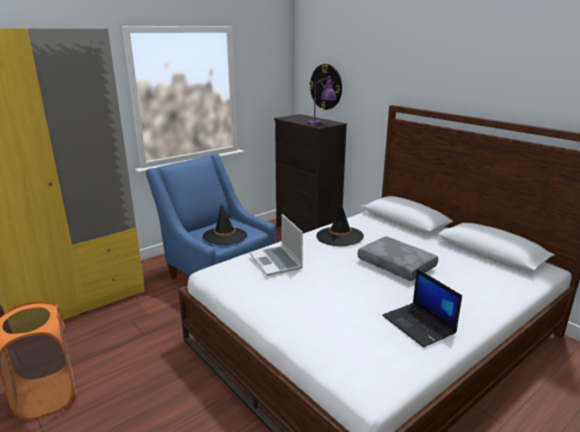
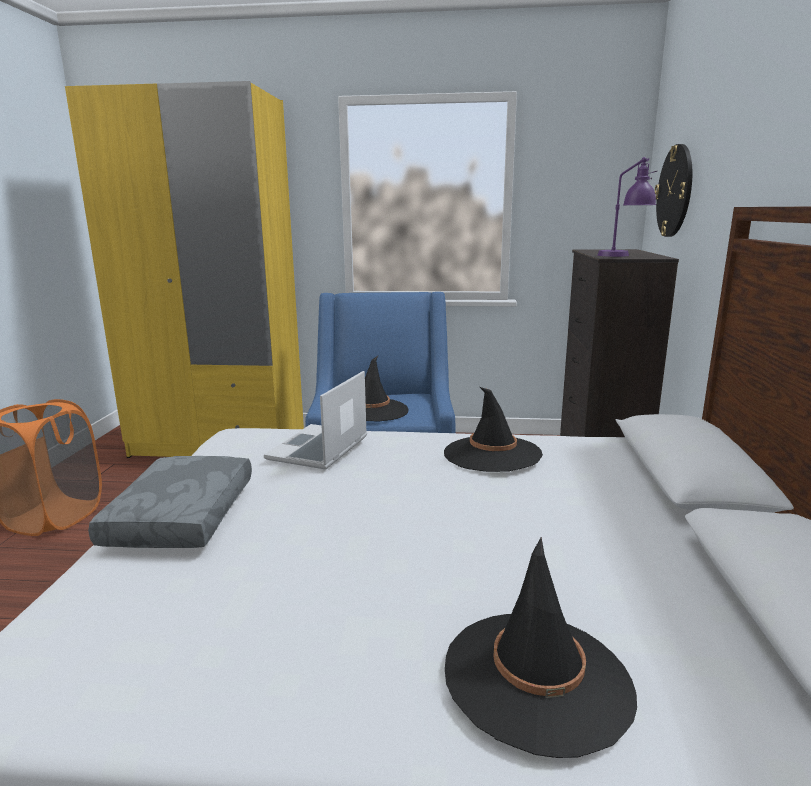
camera: 45 degrees right, 5 degrees down
grey pillow [357,236,438,281] -> grey pillow moved to [88,456,252,548]
laptop [382,269,462,348] -> none
none -> black hat [445,537,637,758]

